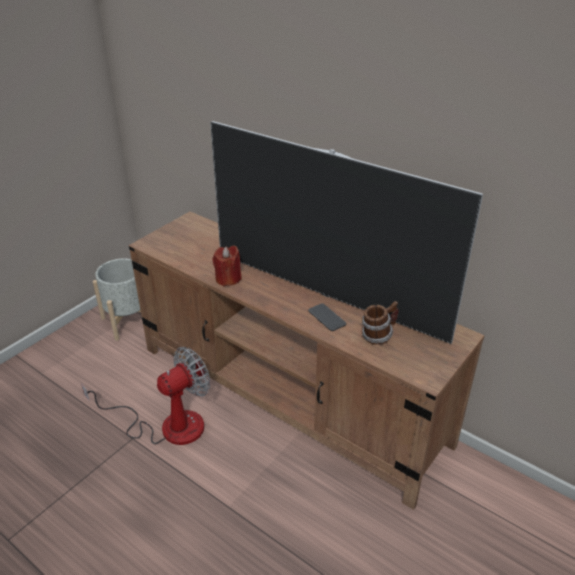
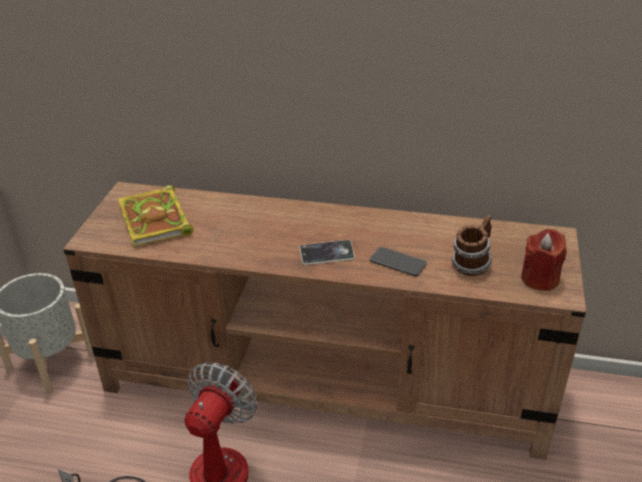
camera: 25 degrees left, 0 degrees up
television [210,121,483,344] -> none
red candle [212,245,242,286] -> red candle moved to [521,229,567,291]
none -> book [118,185,194,246]
none -> phone [300,240,355,265]

